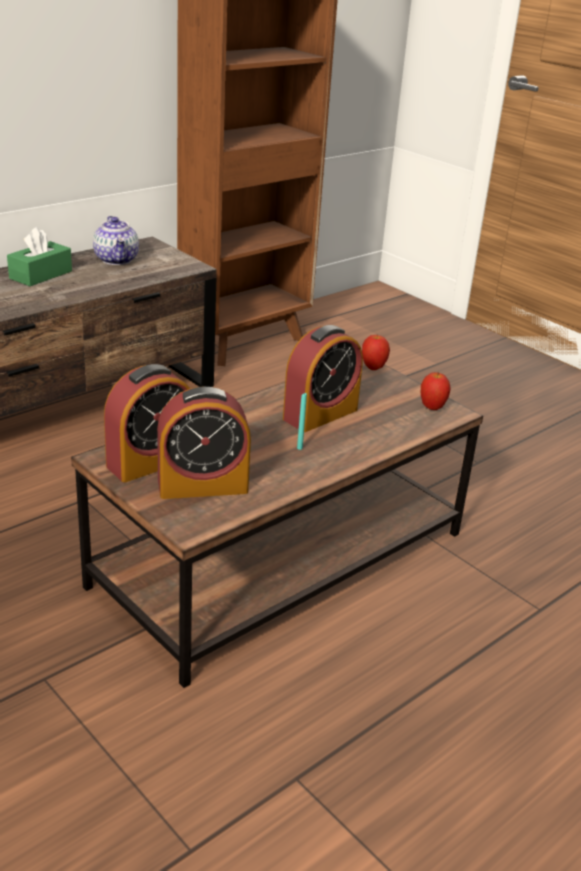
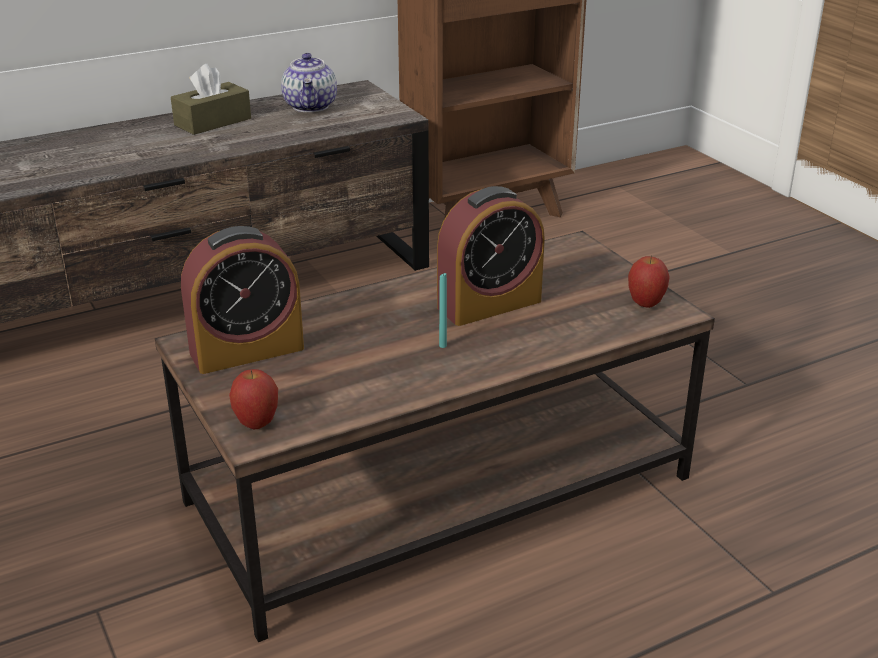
camera: 15 degrees right, 0 degrees up
green tissue box [7,227,72,286] -> brown tissue box [171,64,251,135]
alarm clock [157,386,251,499] -> none
apple [362,334,390,370] -> apple moved to [229,369,278,429]

